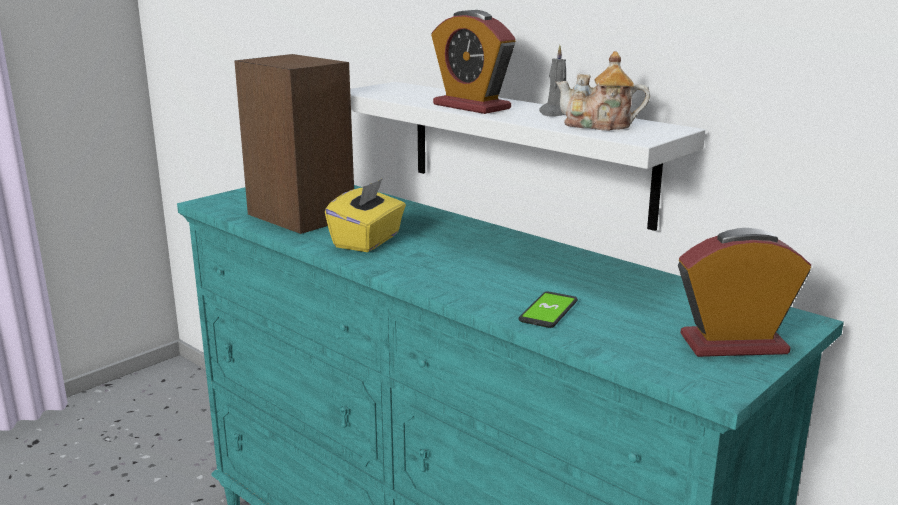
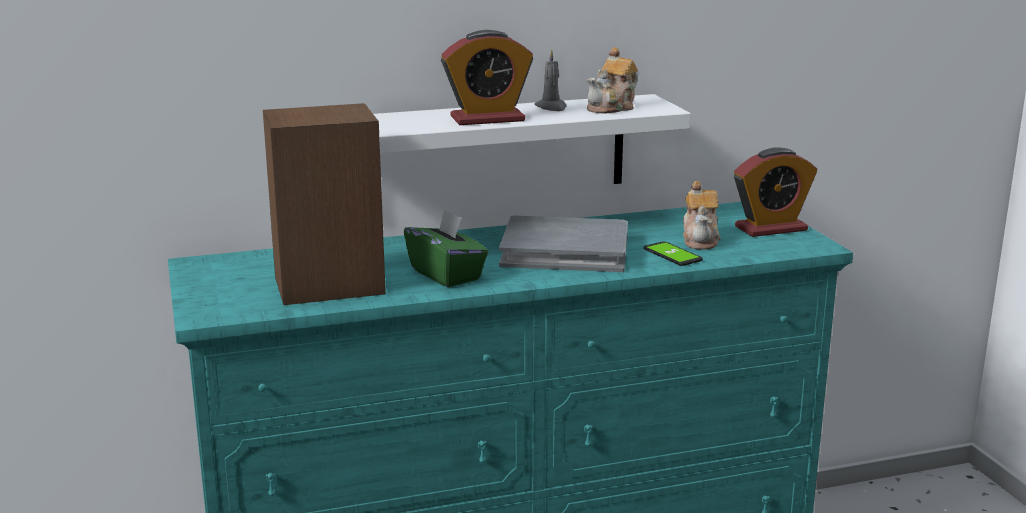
camera: 60 degrees left, 0 degrees up
yellow tissue box [325,178,406,252] -> green tissue box [404,209,489,287]
alarm clock [678,228,811,357] -> alarm clock turned 135 degrees counterclockwise [734,147,817,237]
none -> grey book [499,216,628,272]
none -> teapot [683,181,721,250]

